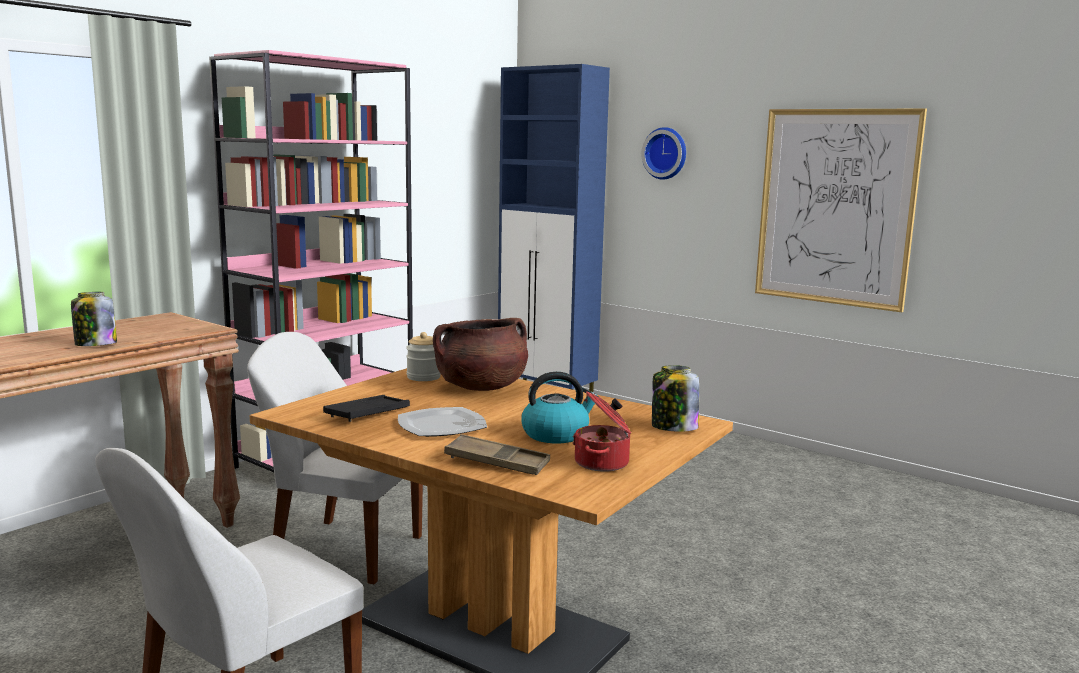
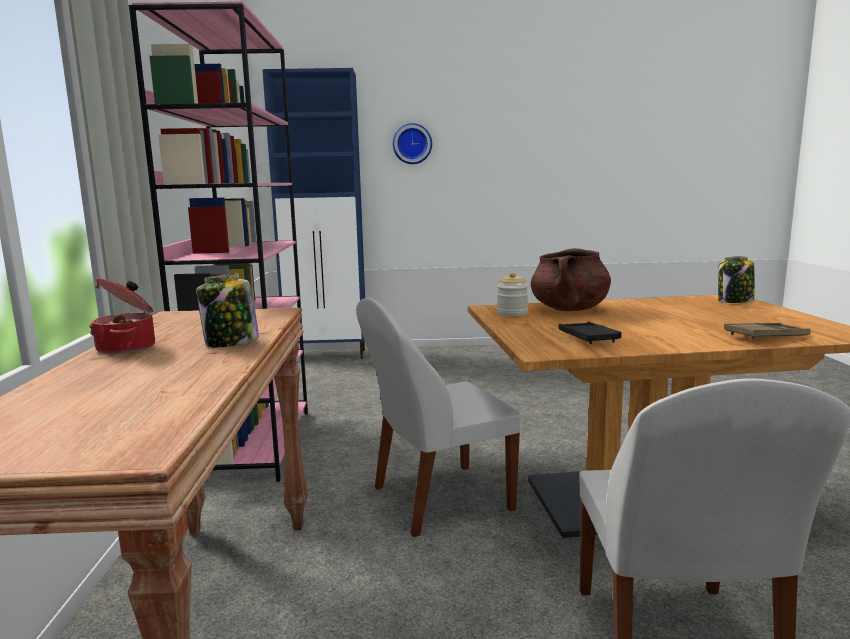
camera: 40 degrees left, 0 degrees up
plate [398,407,487,437] -> none
kettle [521,372,599,443] -> none
cooking pot [573,391,631,472] -> cooking pot moved to [89,278,155,355]
picture [755,108,927,312] -> none

